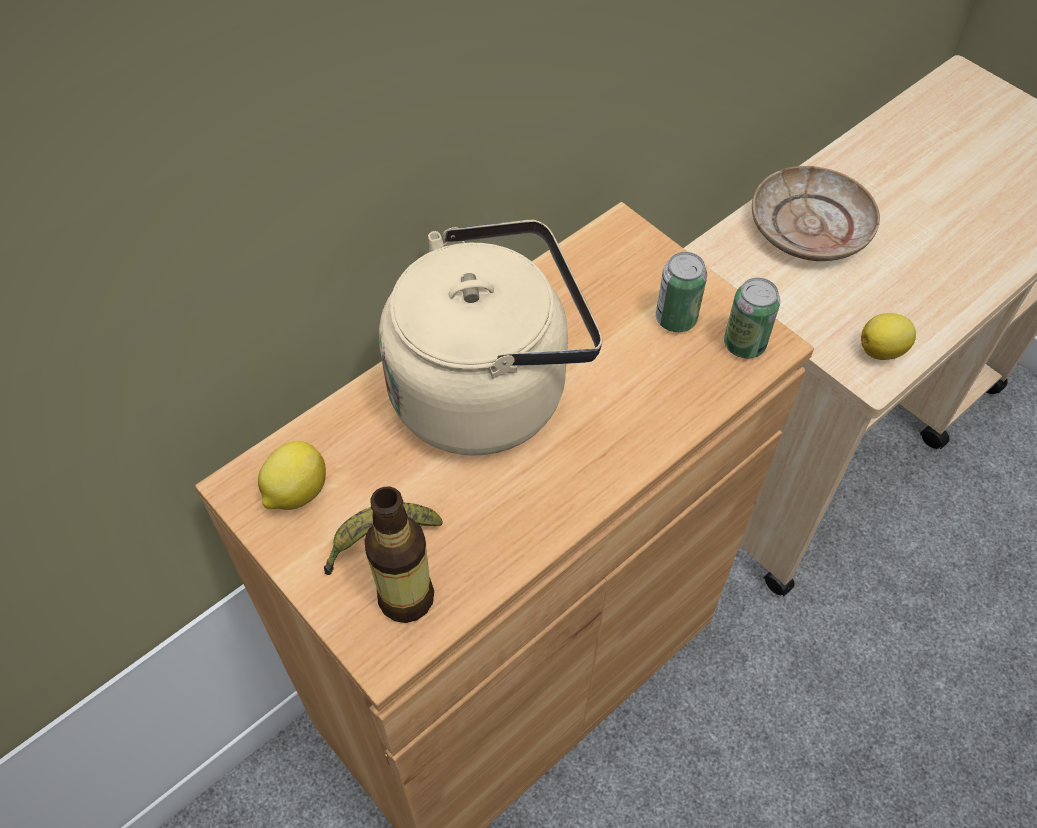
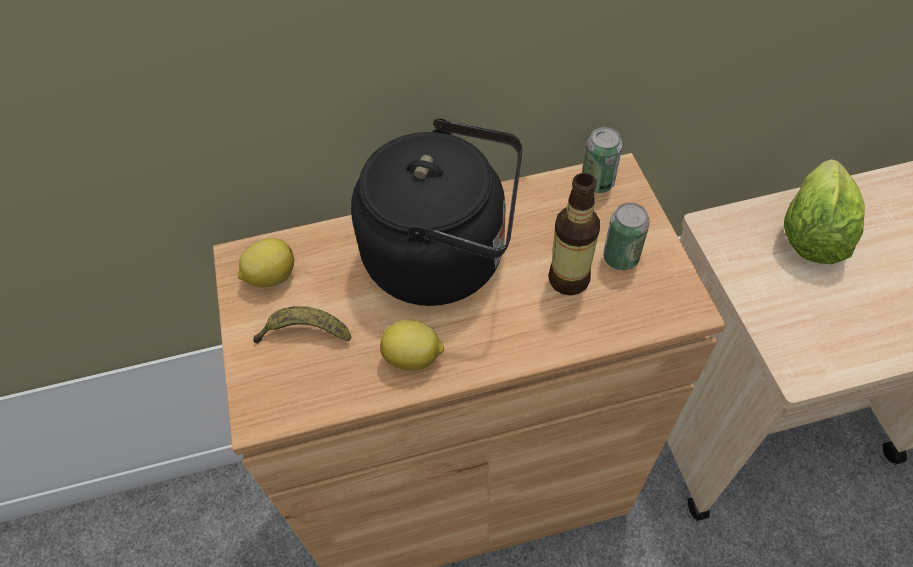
camera: 30 degrees right, 0 degrees up
bottle [364,487,434,623] -> bottle moved to [548,173,600,296]
beige kettle [379,220,603,456] -> black kettle [351,119,522,306]
can [724,278,780,359] -> can moved to [582,127,622,193]
beige plate [752,166,880,261] -> lettuce [784,159,865,264]
lemon [861,313,916,360] -> lemon moved to [380,319,444,371]

